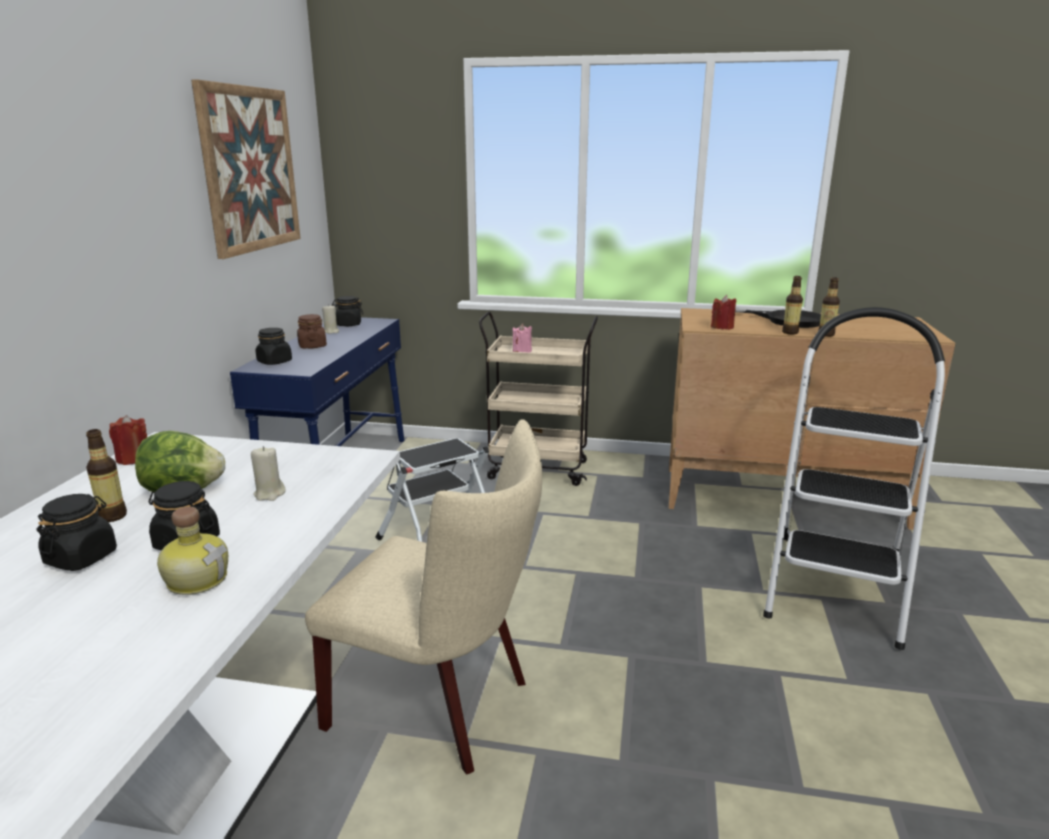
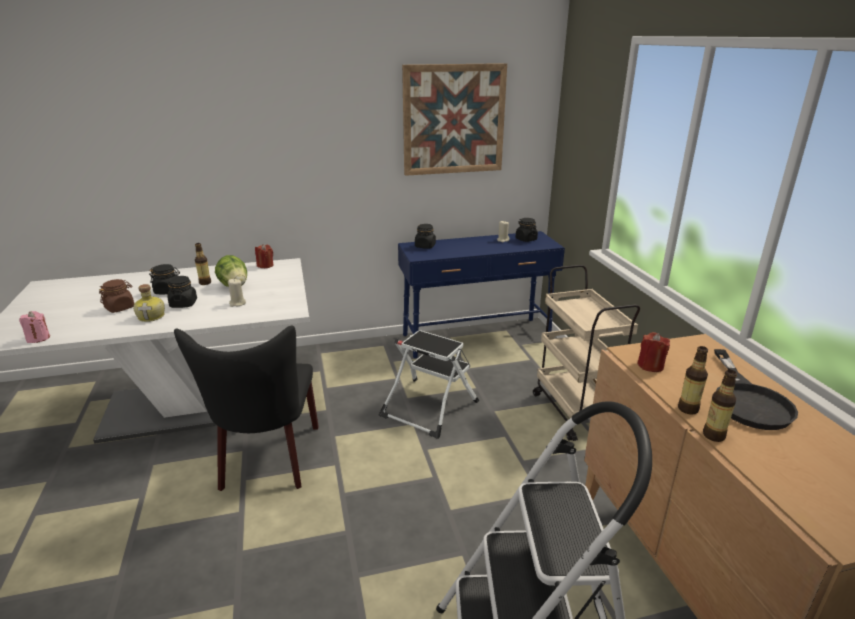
camera: 65 degrees right, 5 degrees up
brown jar [297,314,327,348] -> brown jar moved to [99,279,134,313]
beige chair [305,419,542,774] -> black chair [174,326,319,491]
pink candle [513,324,532,353] -> pink candle moved to [19,311,50,343]

